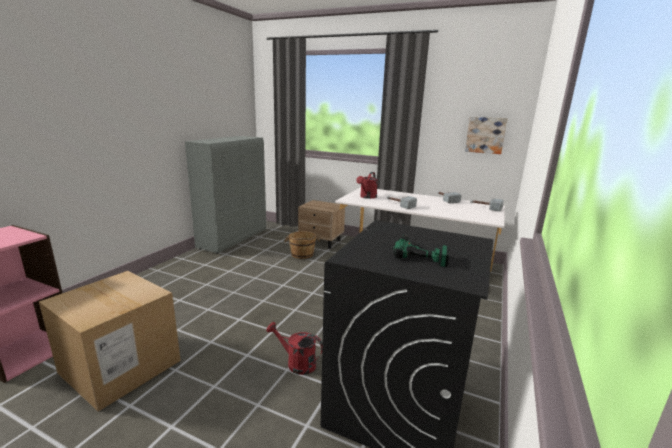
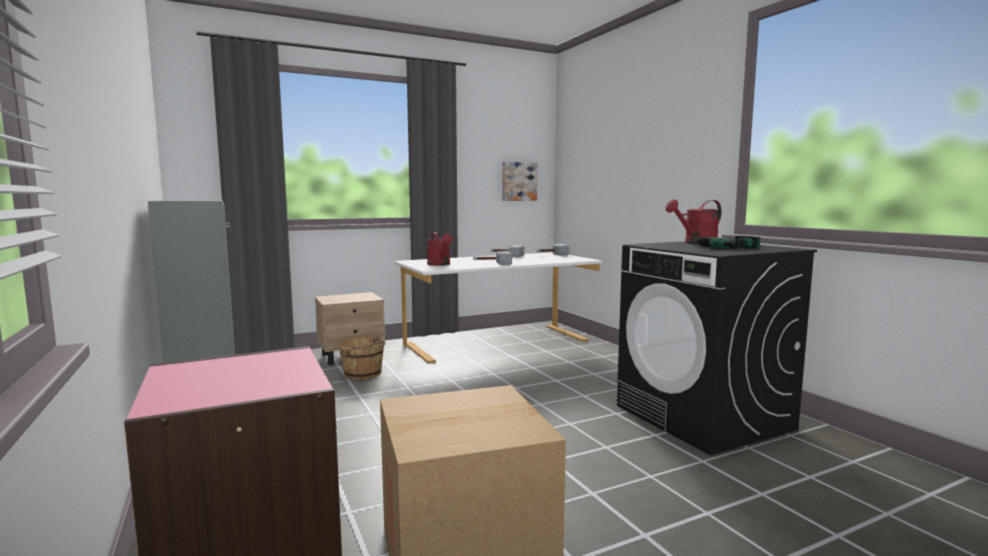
camera: 50 degrees left, 10 degrees down
red watering can [266,322,323,375] -> red watering can moved to [666,199,721,244]

